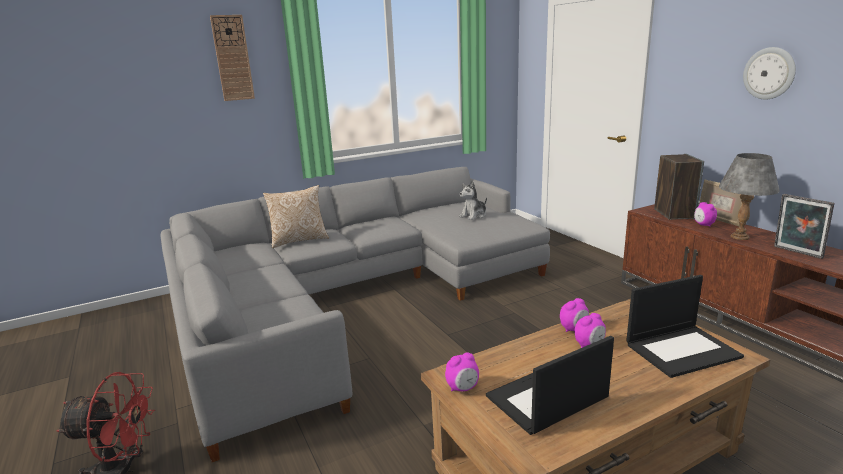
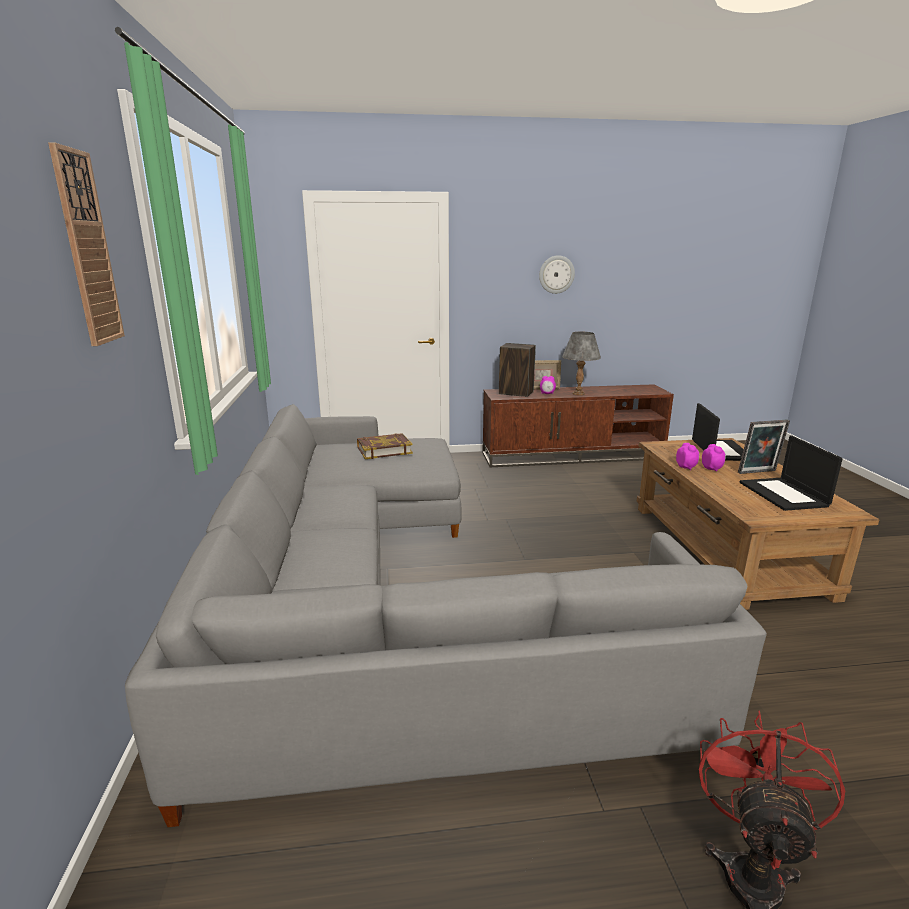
camera: 70 degrees left, 0 degrees up
pillow [263,185,329,248] -> none
alarm clock [445,352,479,391] -> none
plush toy [459,181,487,220] -> book [357,433,413,459]
picture frame [774,194,834,259] -> picture frame moved to [738,420,790,474]

